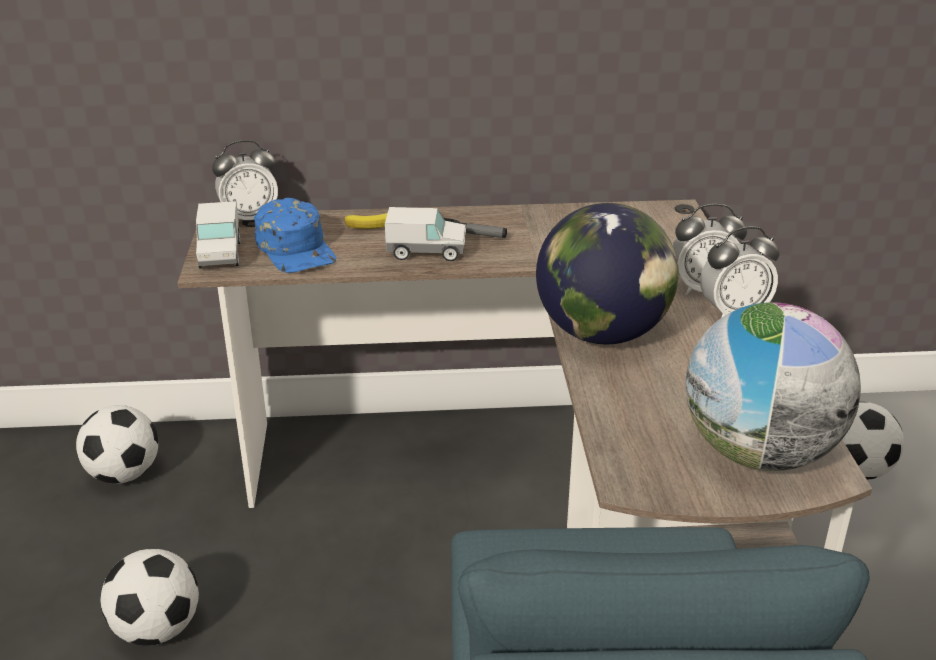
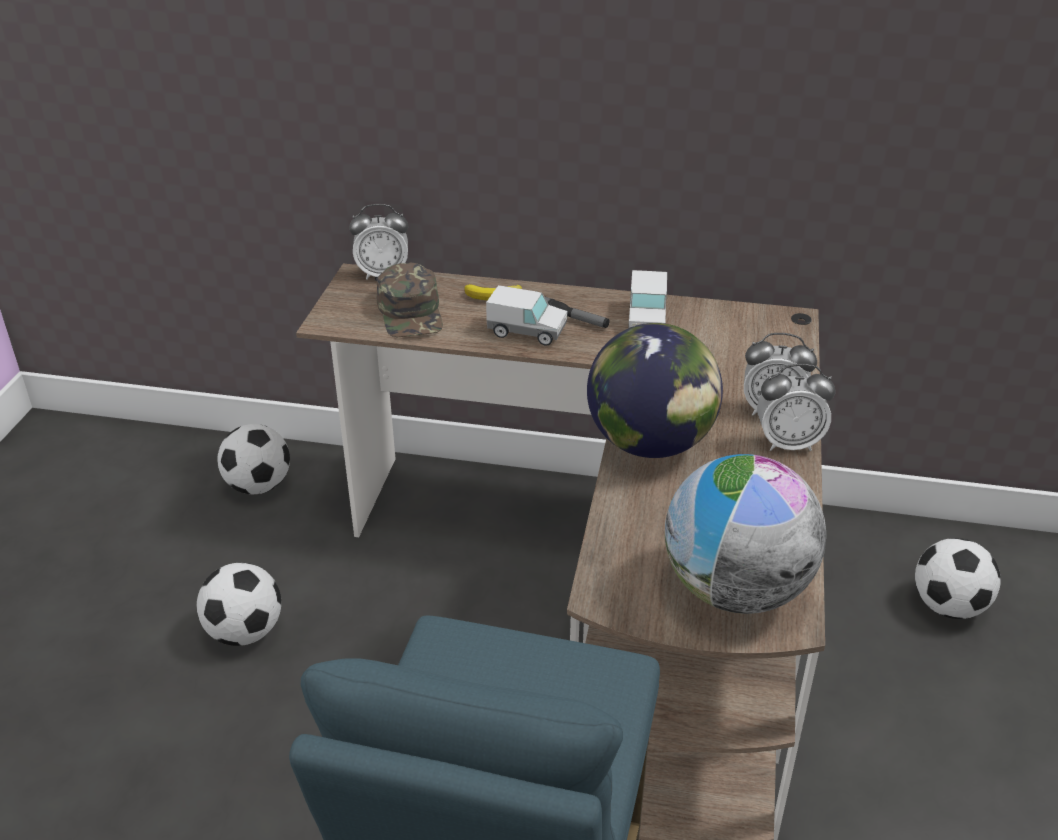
camera: 15 degrees right, 5 degrees up
toy truck [196,201,240,269] -> toy truck moved to [628,270,667,328]
blue cap [254,198,336,273] -> green cap [376,263,443,337]

